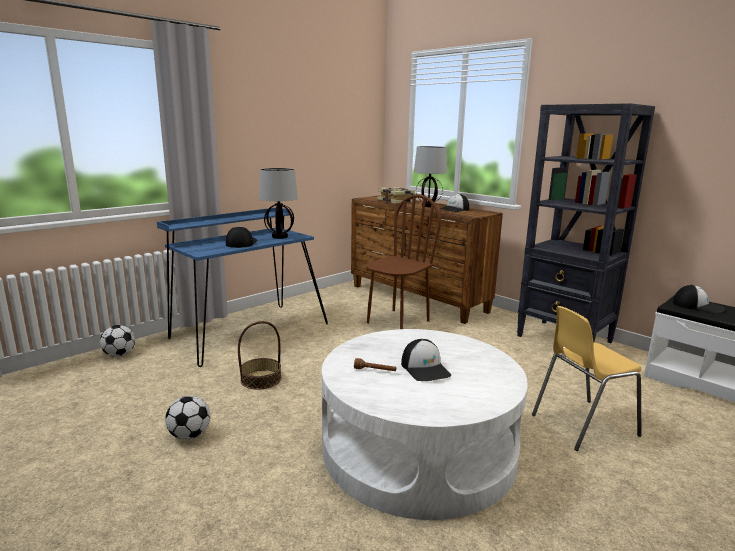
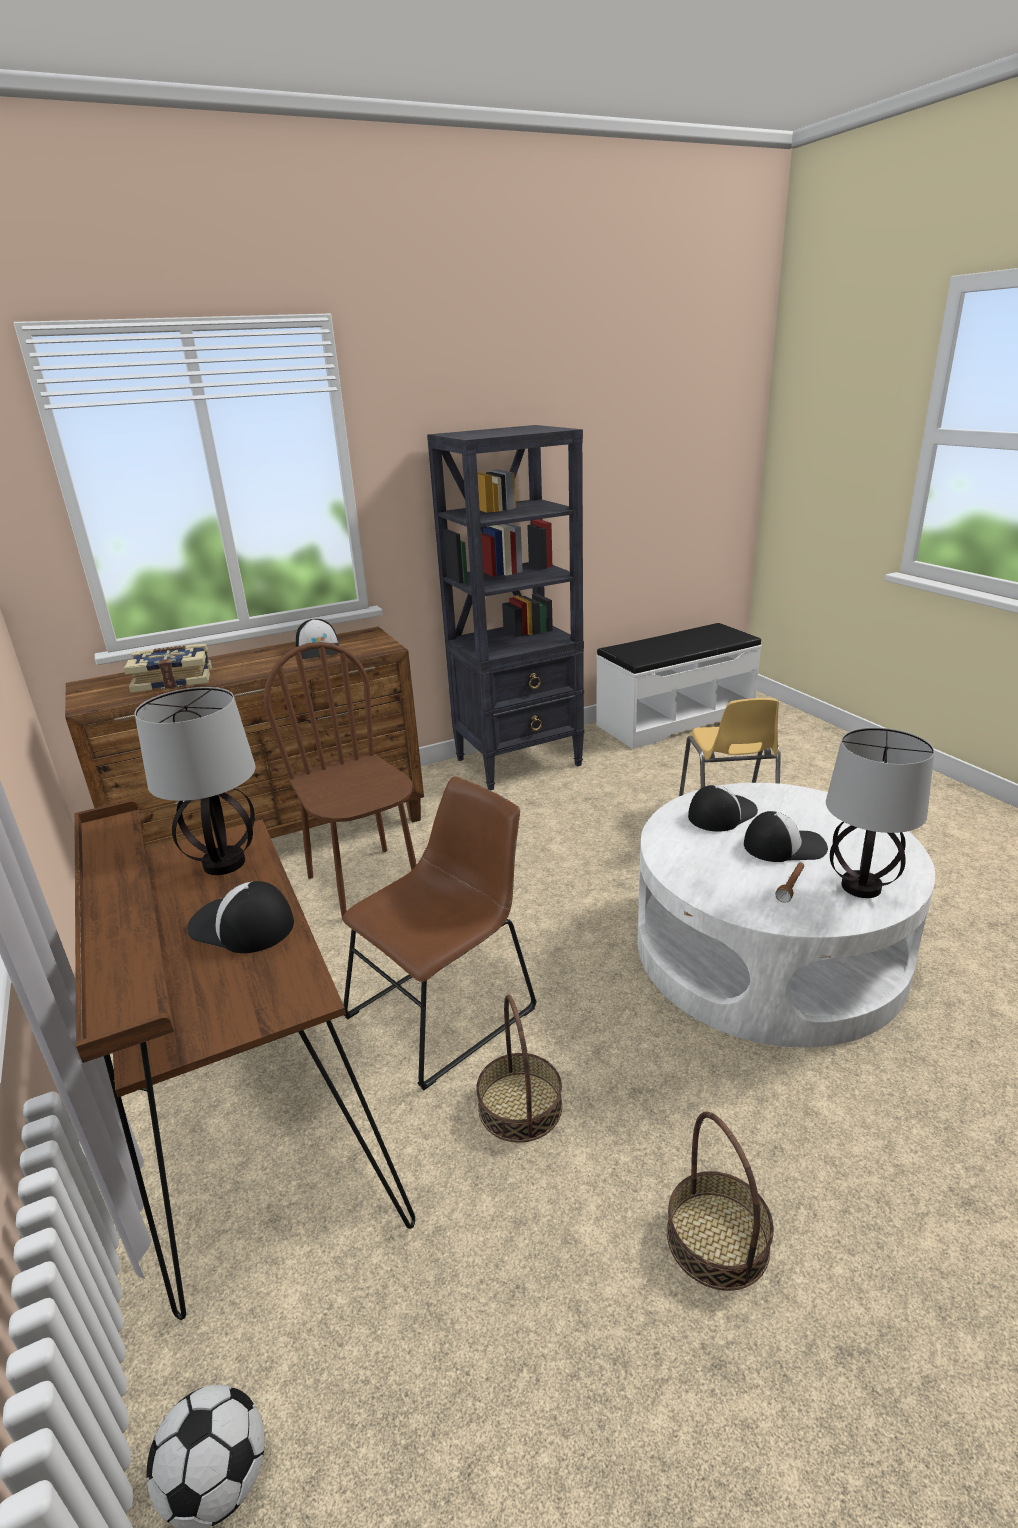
camera: 70 degrees left, 10 degrees up
blue desk [157,208,328,367] -> brown desk [74,800,415,1320]
football [165,396,210,440] -> basket [667,1111,774,1291]
table lamp [414,146,447,207] -> table lamp moved to [826,728,935,898]
cap [673,285,725,314] -> cap moved to [688,785,758,832]
none -> brown chair [342,776,537,1090]

